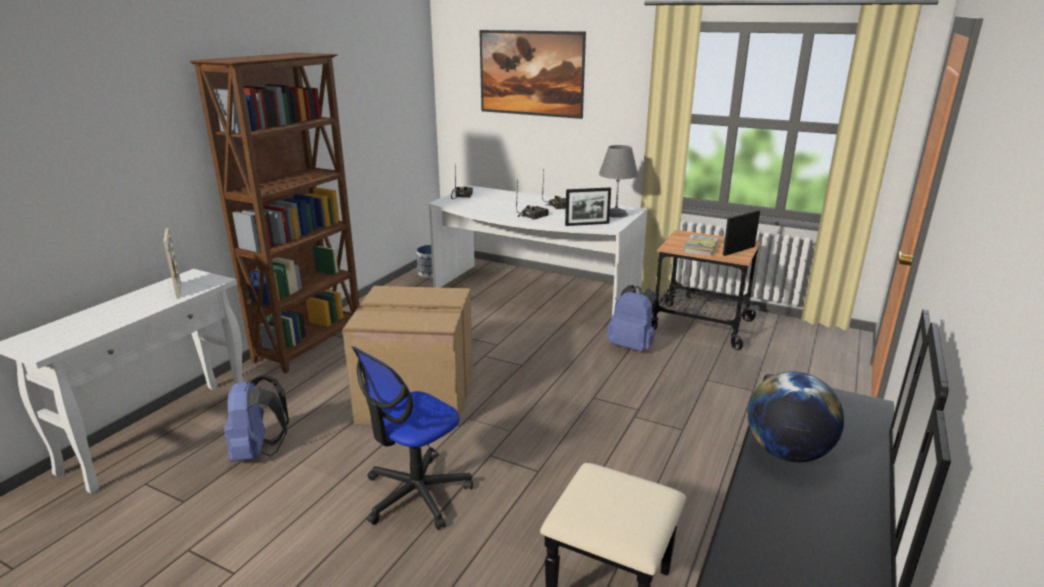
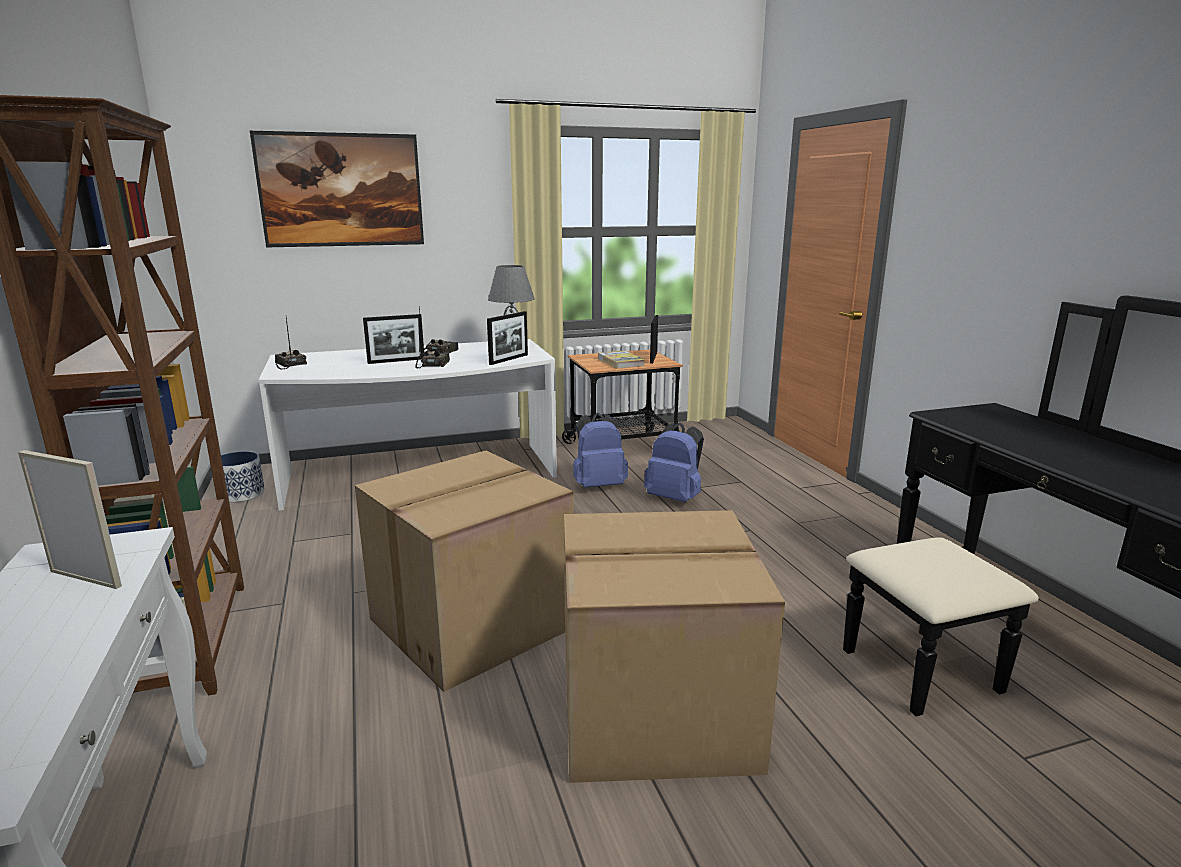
camera: 45 degrees left, 5 degrees down
blue backpack [224,375,289,462] -> blue backpack moved to [644,423,704,502]
office chair [352,346,473,530] -> cardboard box [564,510,785,783]
globe [748,371,844,462] -> none
none -> picture frame [363,314,424,364]

